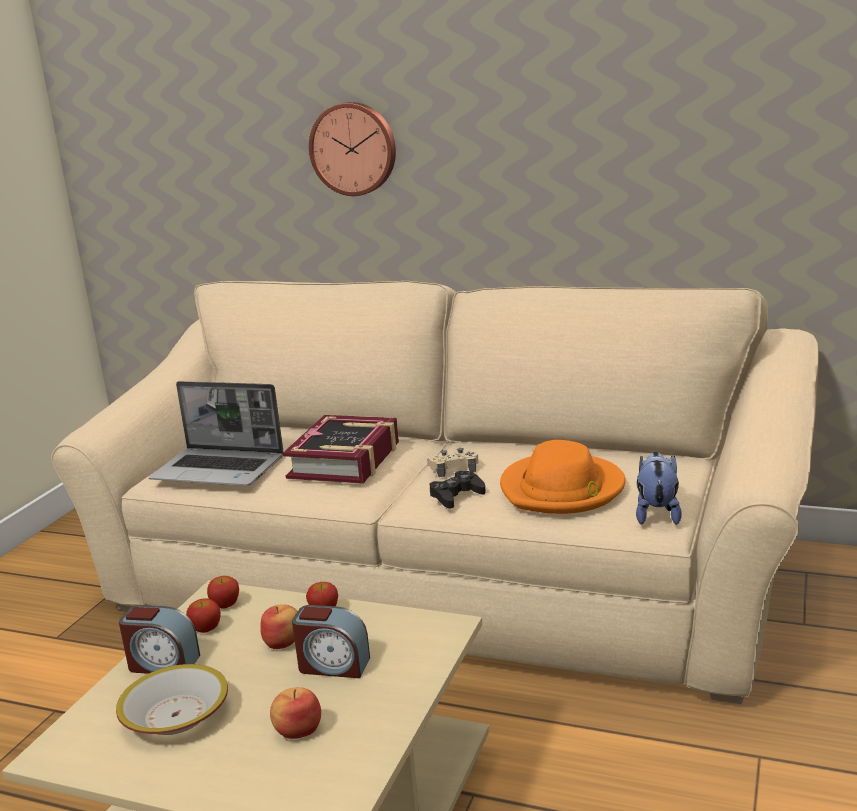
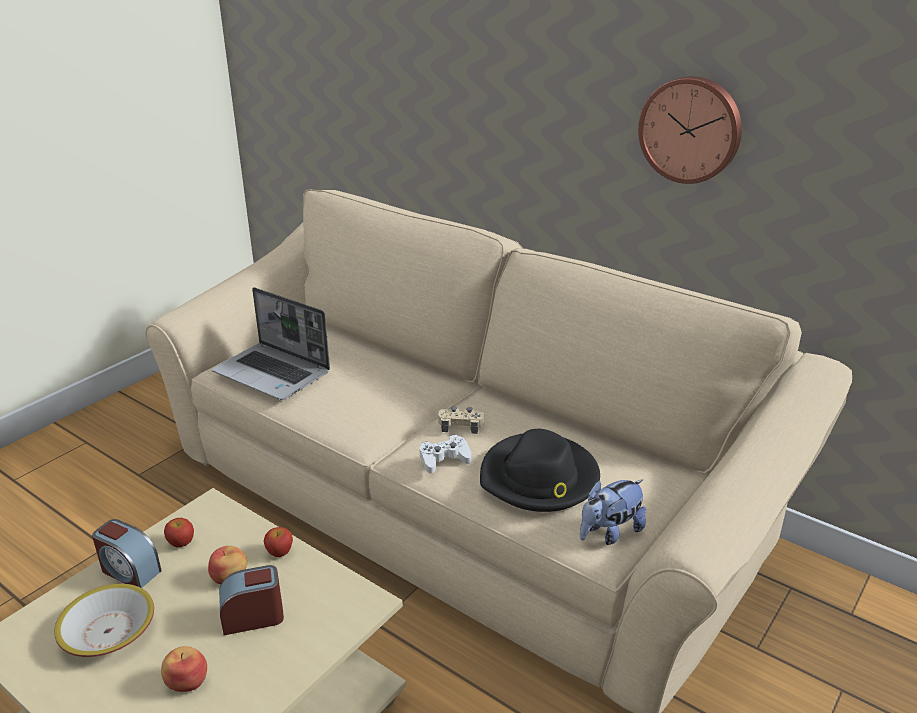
camera: 15 degrees right, 10 degrees up
apple [207,576,239,609] -> none
book [283,415,399,484] -> none
alarm clock [292,605,370,678] -> alarm clock turned 135 degrees clockwise [219,565,284,635]
wall clock [309,102,396,196] -> wall clock moved to [638,76,742,184]
black game controller [430,471,486,509] -> white game controller [420,435,471,474]
orange hat [500,440,626,514] -> black hat [480,429,600,512]
plush toy [636,452,682,525] -> plush toy turned 150 degrees counterclockwise [580,479,646,545]

